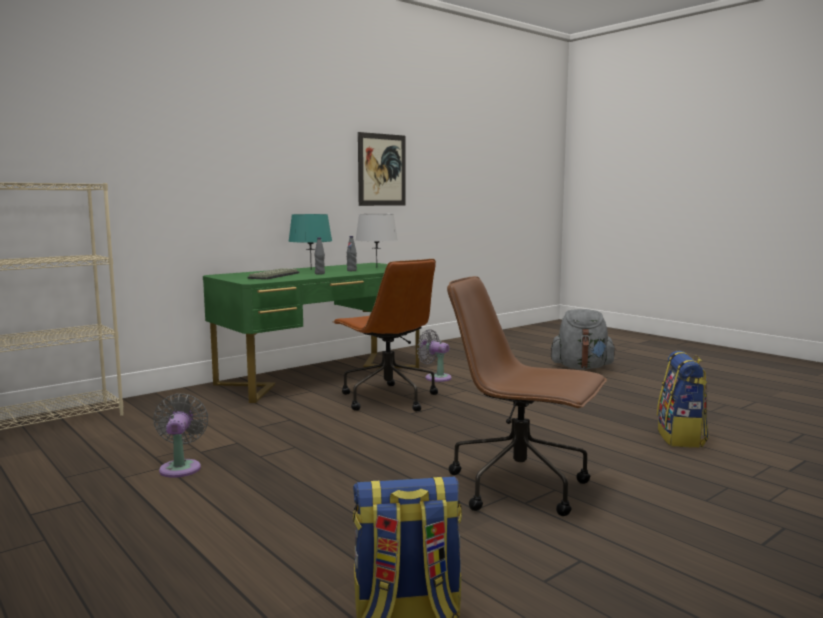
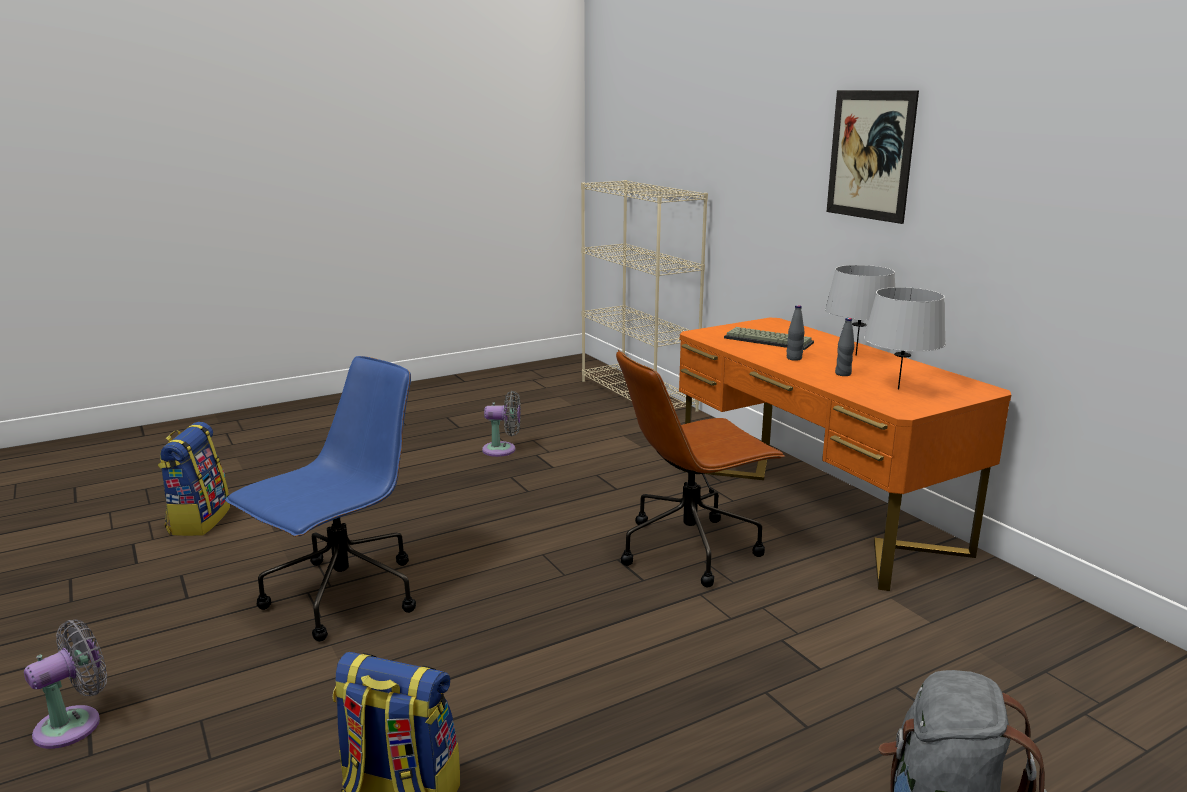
camera: 100 degrees right, 10 degrees up
green desk [203,263,420,403] -> orange desk [679,318,1011,591]
turquoise table lamp [288,214,332,270] -> grey table lamp [825,265,895,356]
picture [358,132,406,206] -> picture moved to [826,90,919,224]
grey fan [417,329,452,382] -> grey fan moved to [24,619,107,749]
brown office chair [447,276,607,516] -> blue office chair [225,356,416,642]

